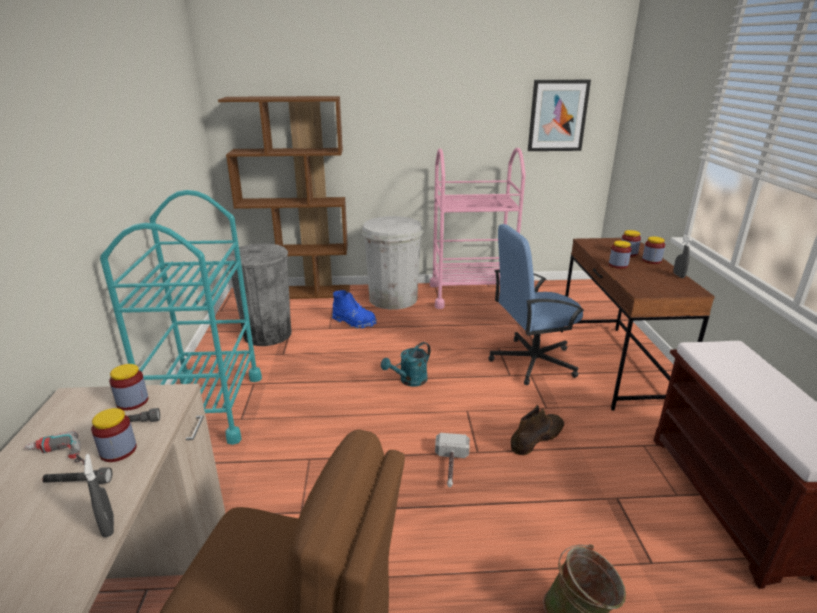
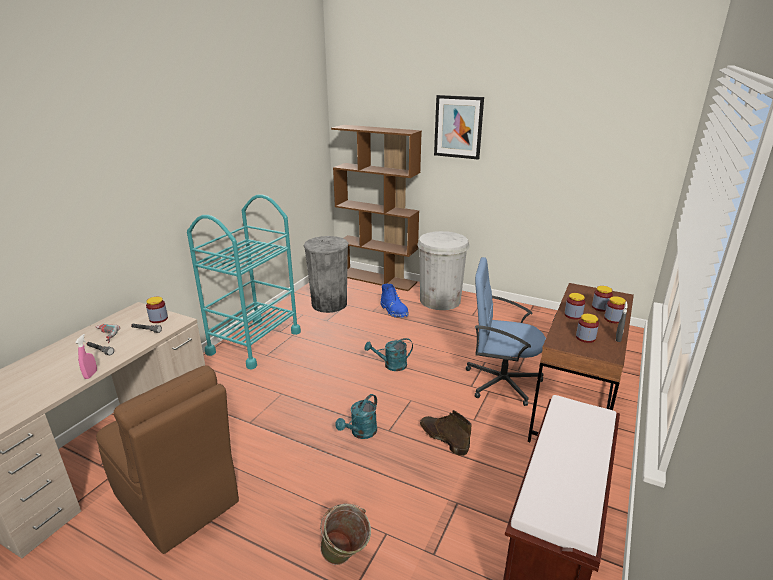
camera: 30 degrees right, 0 degrees up
grey spray bottle [84,454,114,537] -> pink spray bottle [75,334,97,379]
jar [91,408,137,462] -> jar moved to [576,314,599,343]
pink cart [430,148,526,309] -> none
hammer [435,433,470,487] -> turquoise watering can [335,394,377,439]
brown boot [511,405,564,455] -> brown boot turned 120 degrees counterclockwise [420,410,471,456]
picture [528,80,591,151] -> picture moved to [434,95,484,160]

